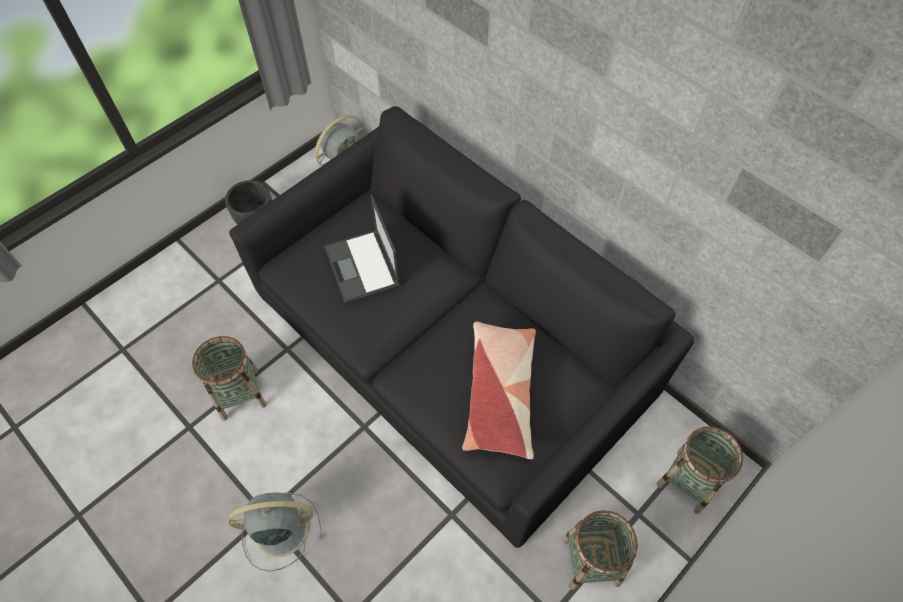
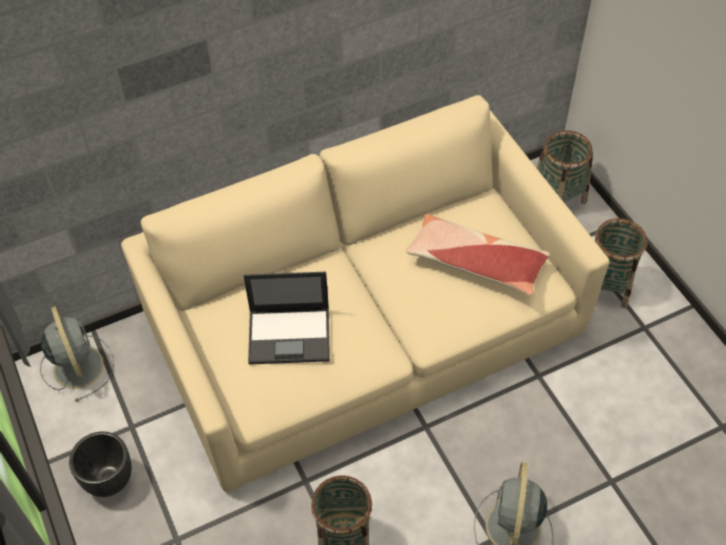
camera: 70 degrees left, 5 degrees down
black sofa [229,106,694,548] -> beige sofa [121,95,610,492]

